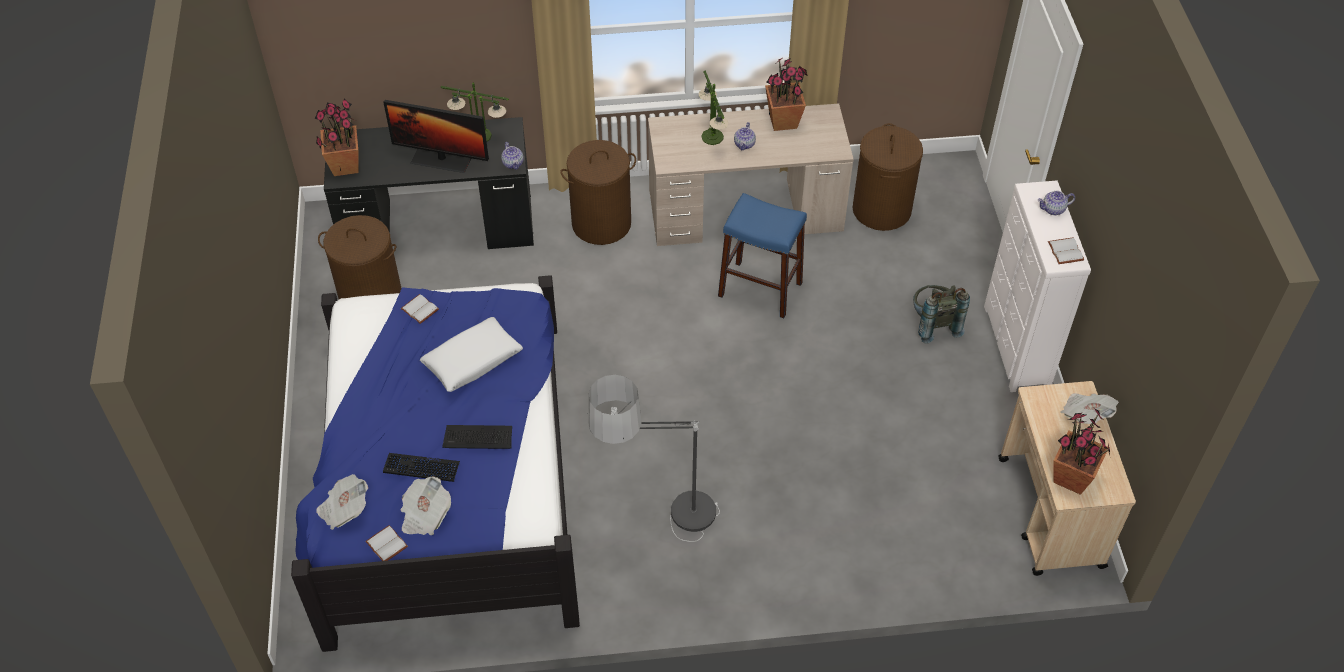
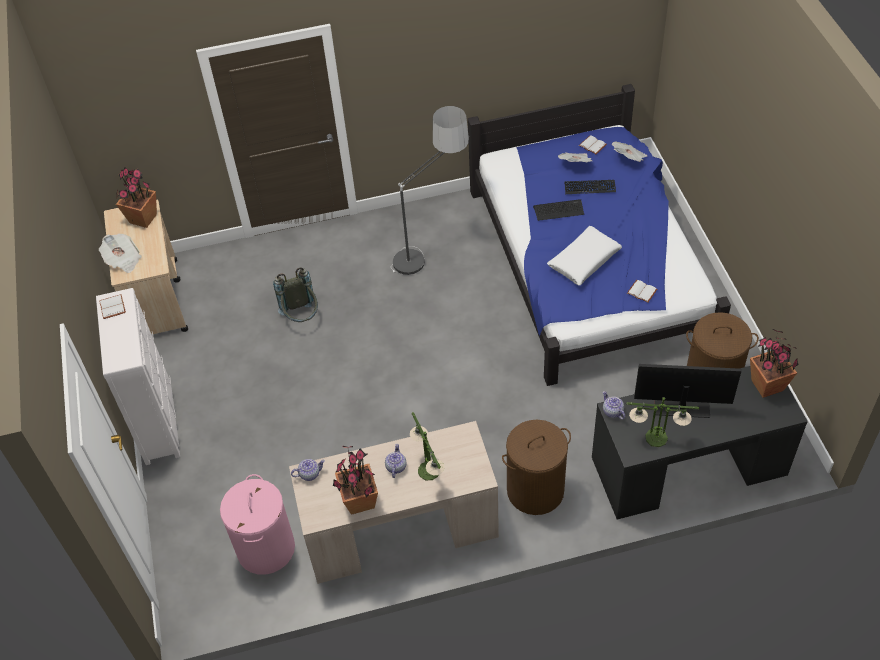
camera: 175 degrees right, 0 degrees up
blue stool [718,193,807,318] -> none
brown laundry basket [852,123,923,231] -> pink laundry basket [220,474,295,575]
grey backpack [913,285,970,344] -> grey backpack moved to [273,267,318,322]
teapot [1038,191,1075,215] -> teapot moved to [291,459,325,481]

